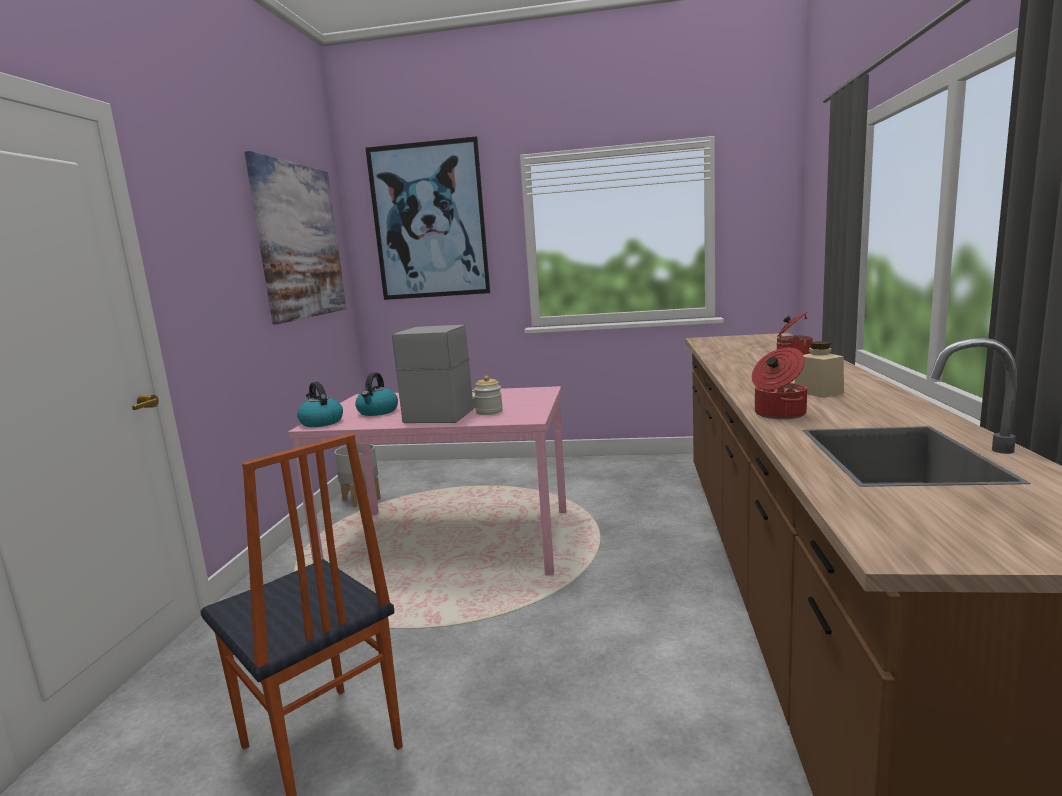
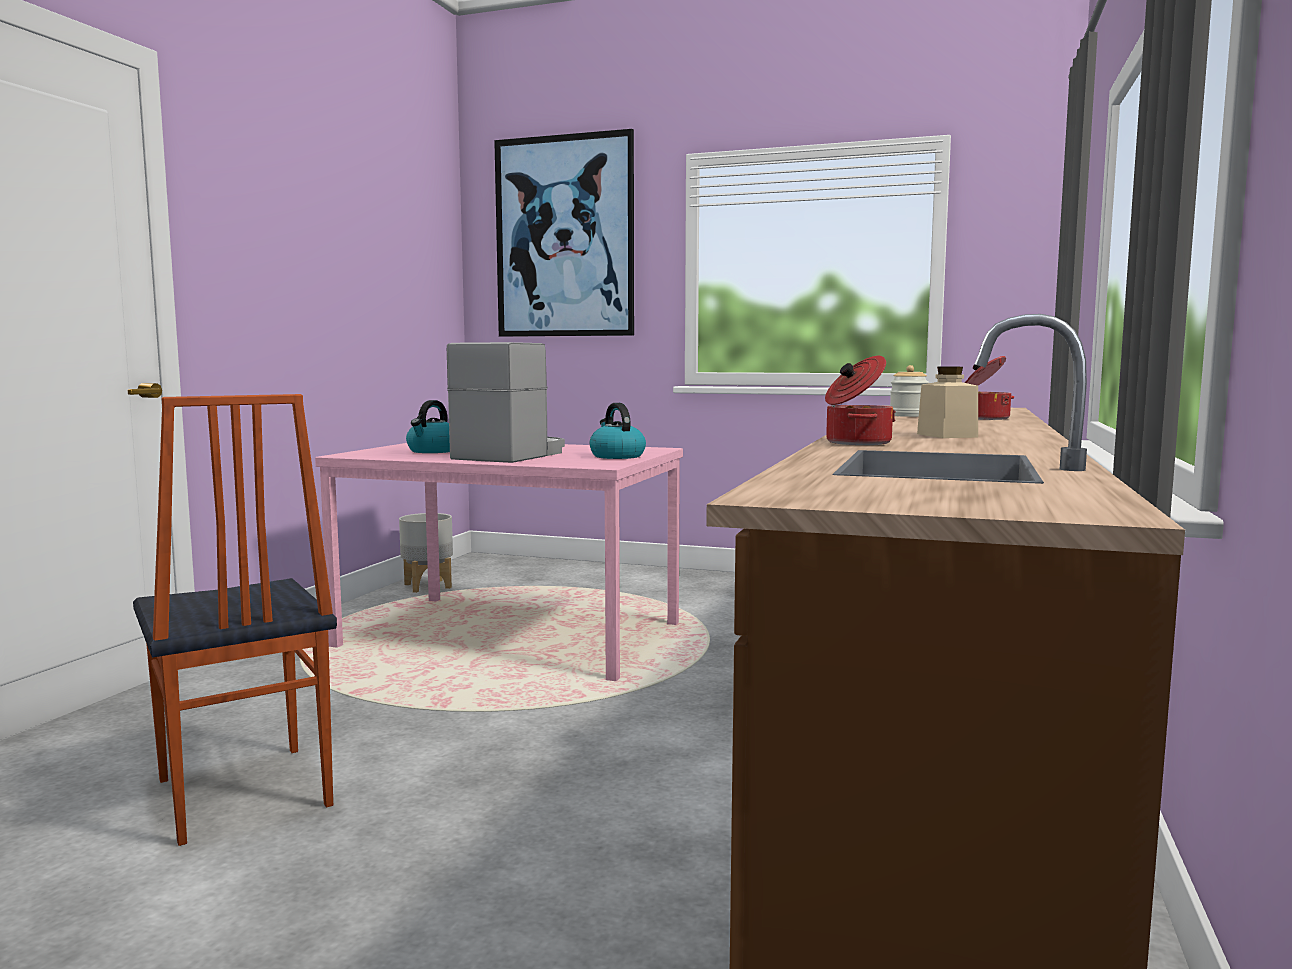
camera: 10 degrees right, 5 degrees down
picture [245,151,346,325] -> none
kettle [297,382,343,427] -> kettle moved to [590,403,646,459]
jar [474,376,503,415] -> jar moved to [890,365,929,417]

